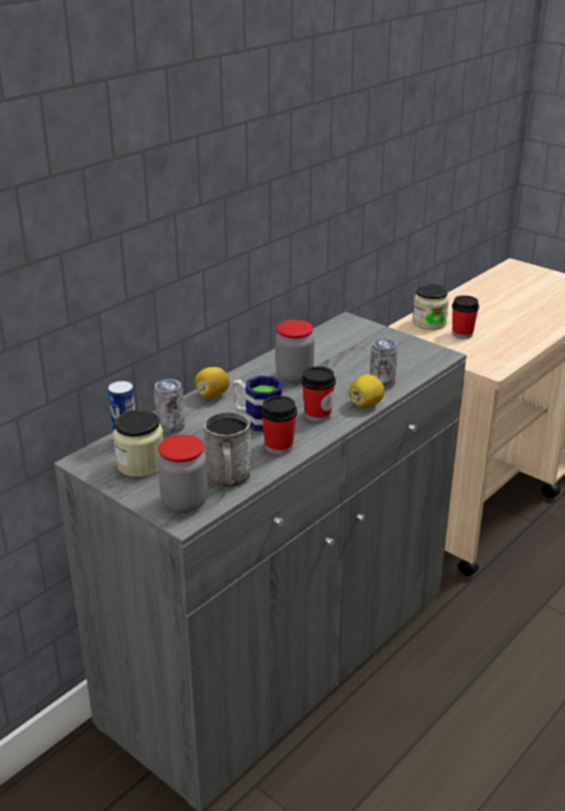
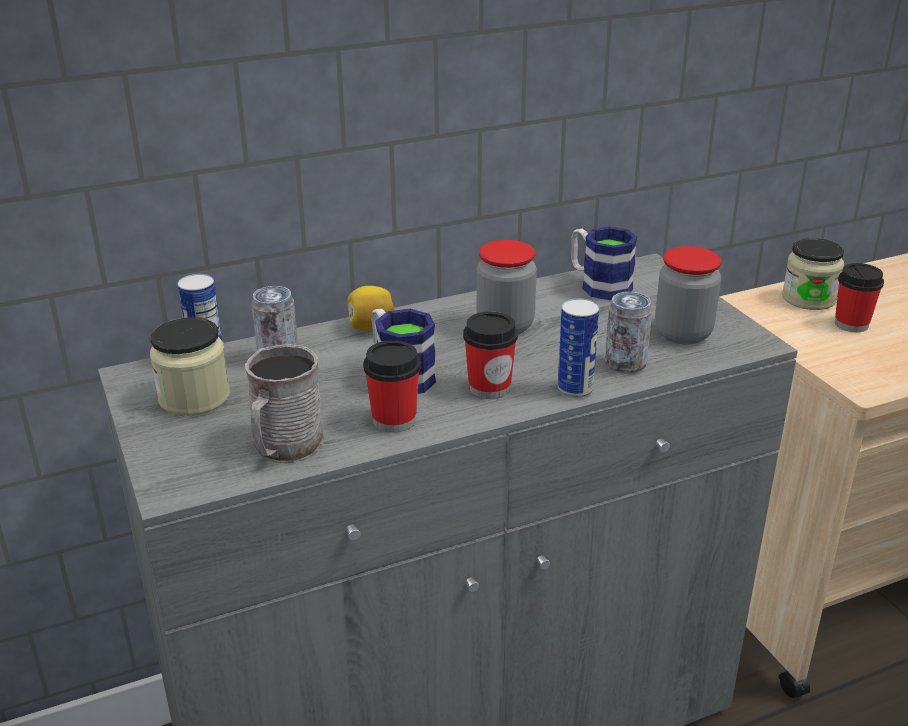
camera: 25 degrees right, 0 degrees up
jar [158,435,208,513] -> jar moved to [655,246,721,345]
lemon [349,374,385,408] -> can [557,298,599,398]
none -> mug [571,226,638,301]

